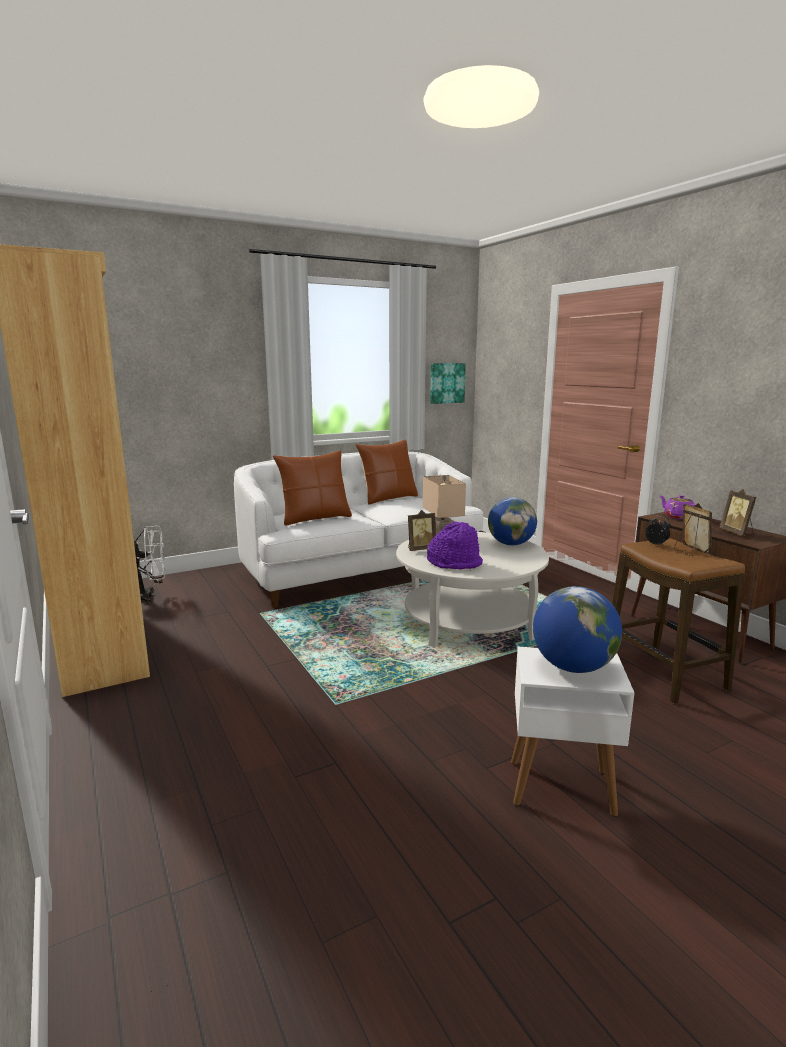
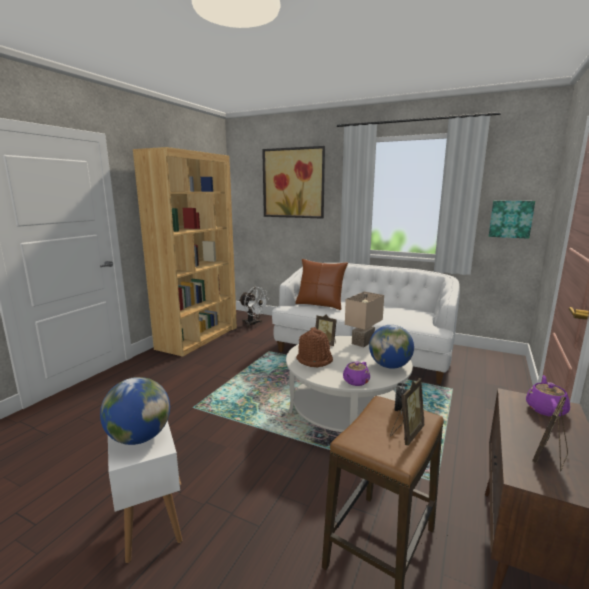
camera: 55 degrees right, 0 degrees up
brown pillow [355,439,418,505] -> none
purple hat [427,522,483,569] -> brown hat [296,327,333,367]
none -> picture [262,146,325,219]
none -> purple teapot [343,361,370,386]

